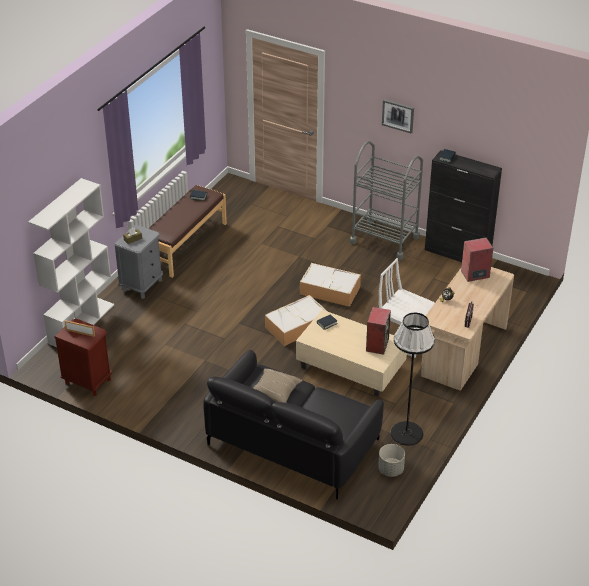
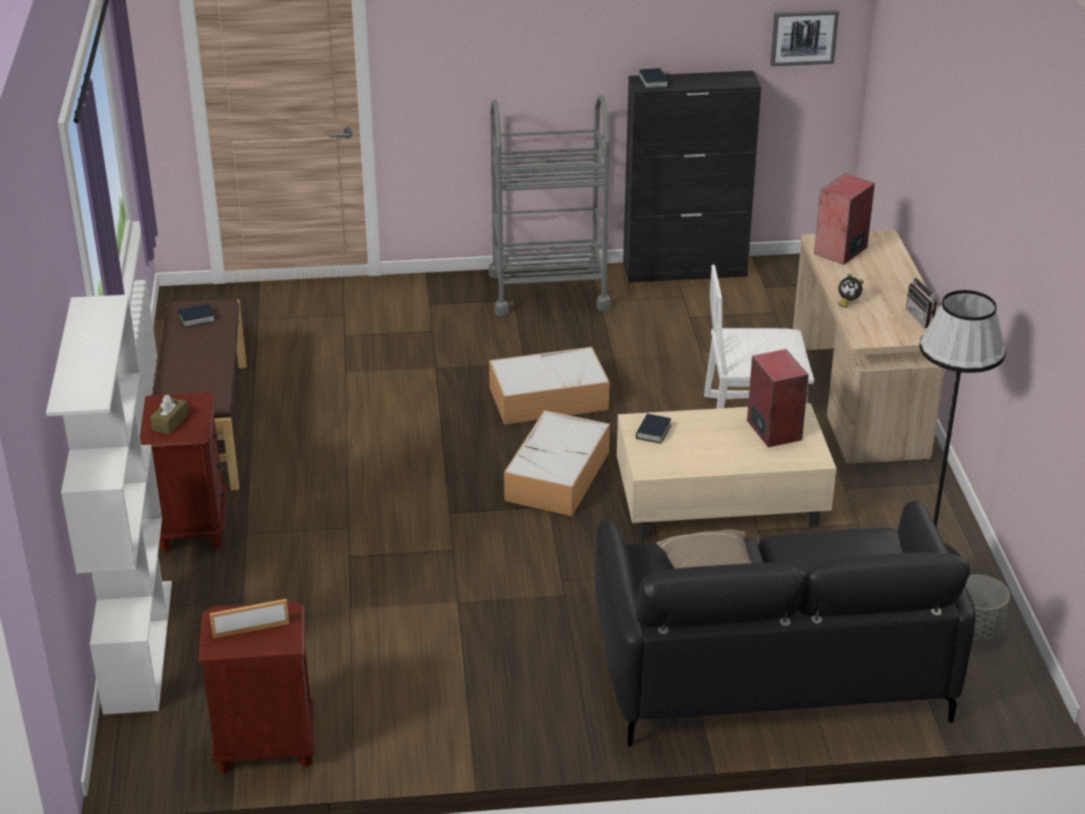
camera: 35 degrees left, 5 degrees down
grey nightstand [114,224,163,299] -> brown nightstand [140,392,226,553]
picture [382,99,414,134] -> picture moved to [770,10,839,66]

